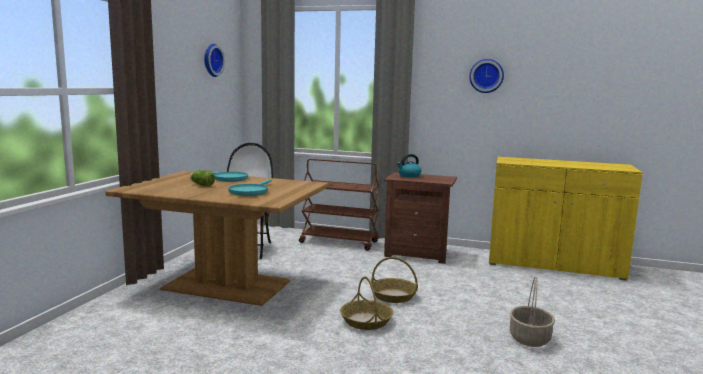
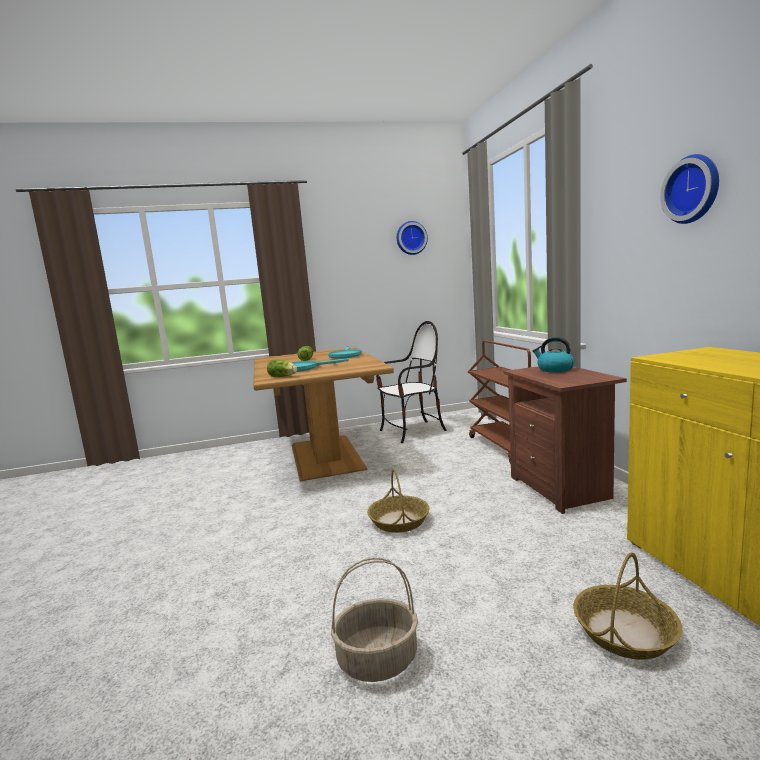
camera: 60 degrees right, 0 degrees up
basket [340,276,393,330] -> basket moved to [573,552,683,660]
none -> lettuce [267,360,297,377]

